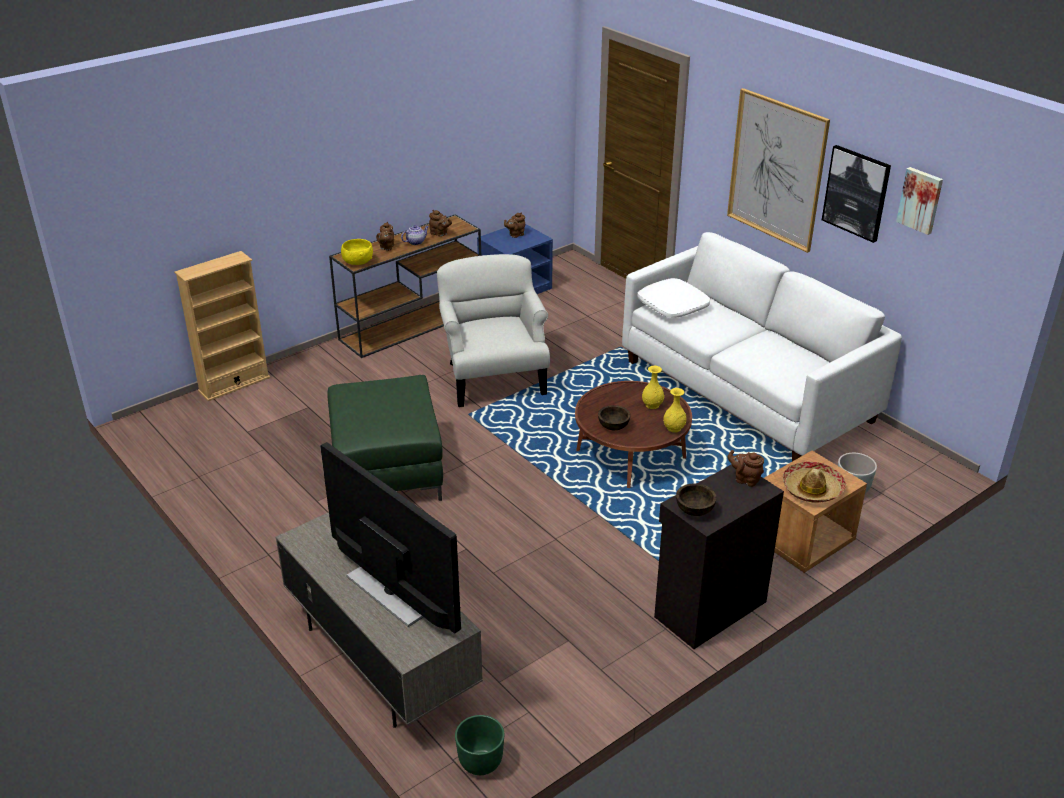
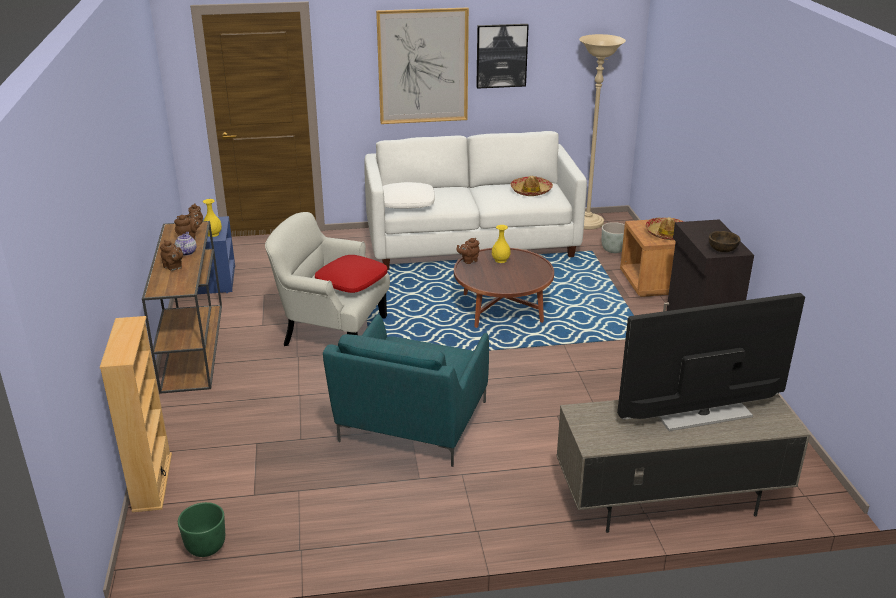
camera: 60 degrees left, 5 degrees down
green ottoman [327,375,443,501] -> turquoise armchair [323,314,489,467]
yellow bowl [341,239,373,265] -> none
green planter [455,715,505,775] -> green planter moved to [178,502,225,557]
brown bowl [598,405,630,430] -> none
yellow vase [663,388,687,433] -> yellow vase moved to [203,199,222,237]
brown teapot [727,450,764,487] -> brown teapot moved to [457,238,479,264]
picture [896,167,943,235] -> none
none -> red pillow [315,255,387,293]
none -> hat [510,176,553,196]
none -> beige floor lamp [579,34,626,230]

